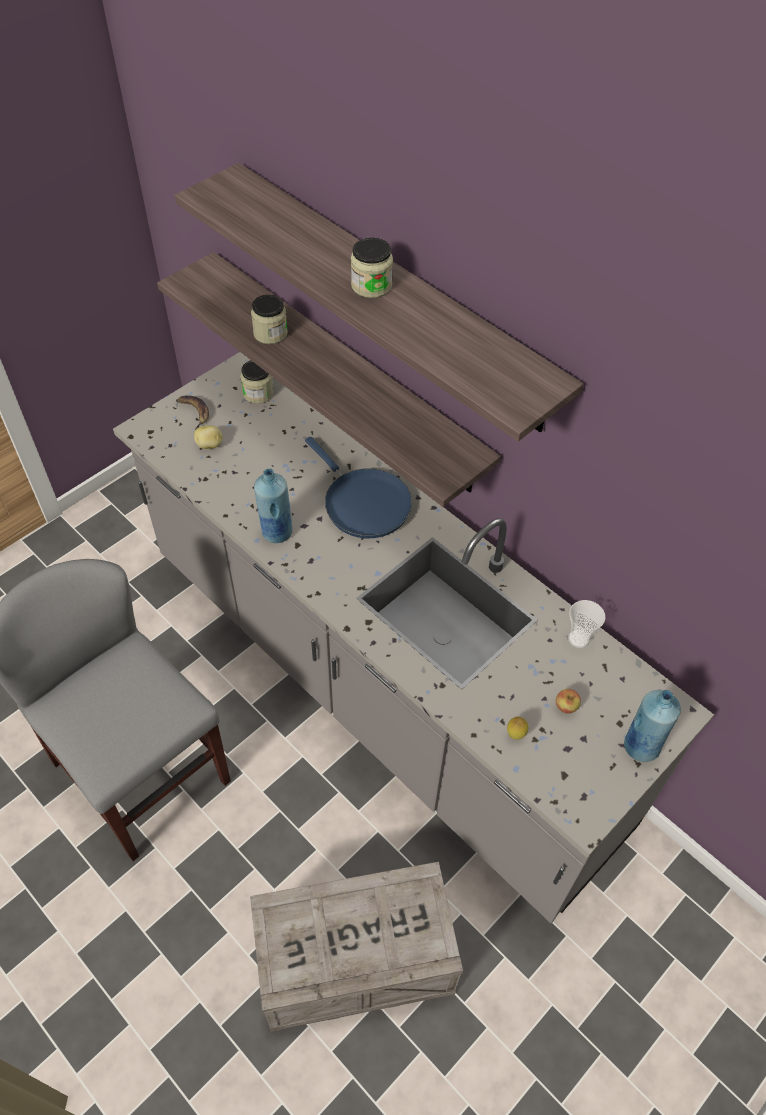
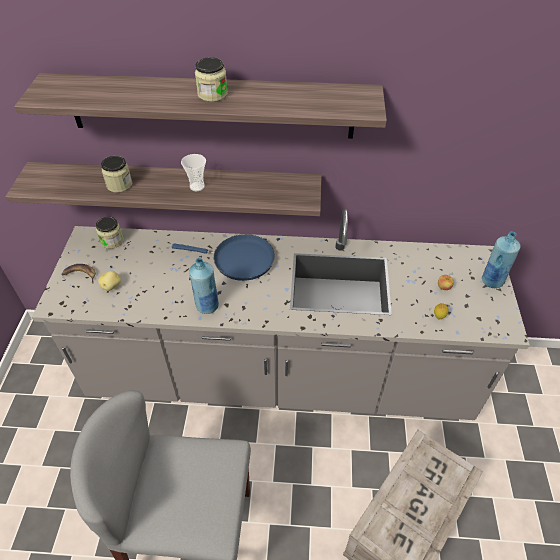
camera: 40 degrees left, 5 degrees down
cup [568,600,605,648] -> cup moved to [181,154,206,191]

